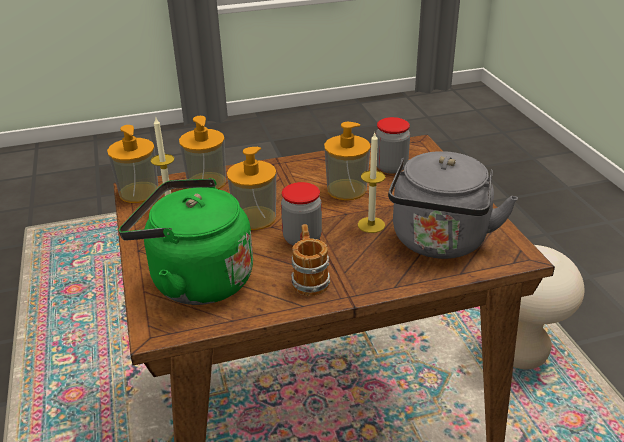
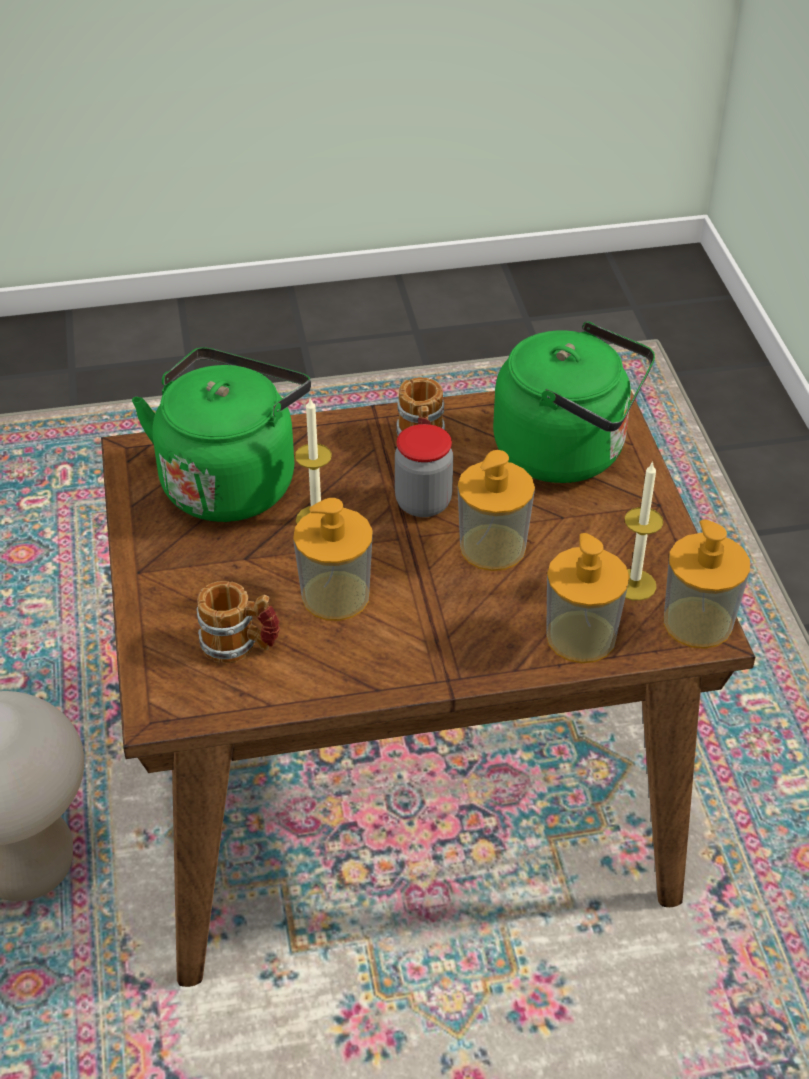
camera: 175 degrees left, 10 degrees up
jar [376,117,410,174] -> mug [197,581,280,663]
grey kettle [388,151,518,259] -> green kettle [132,347,311,522]

